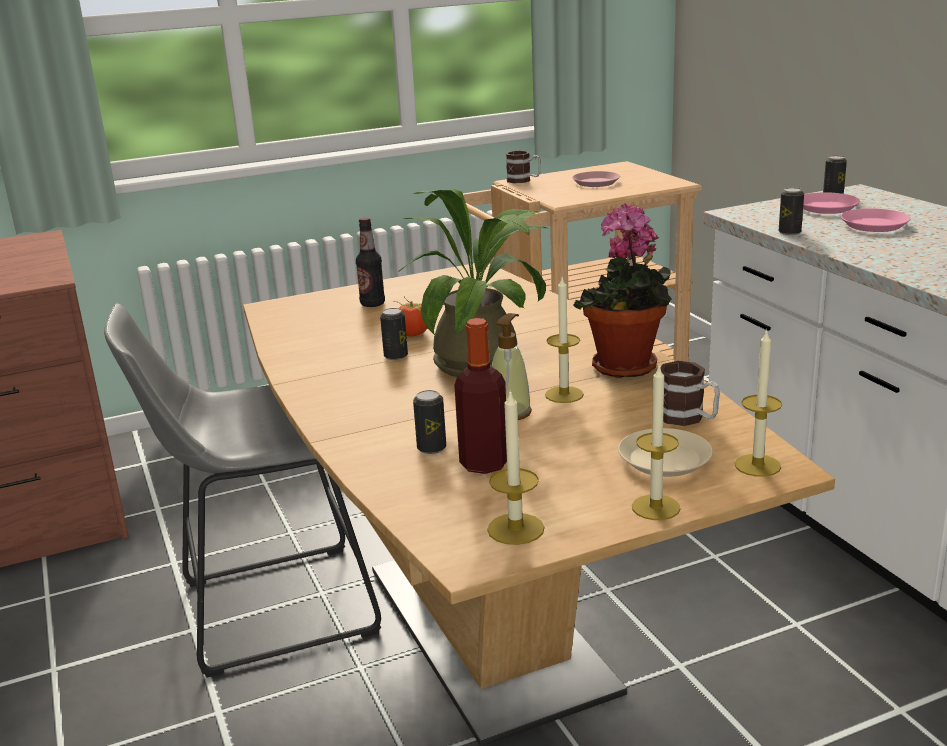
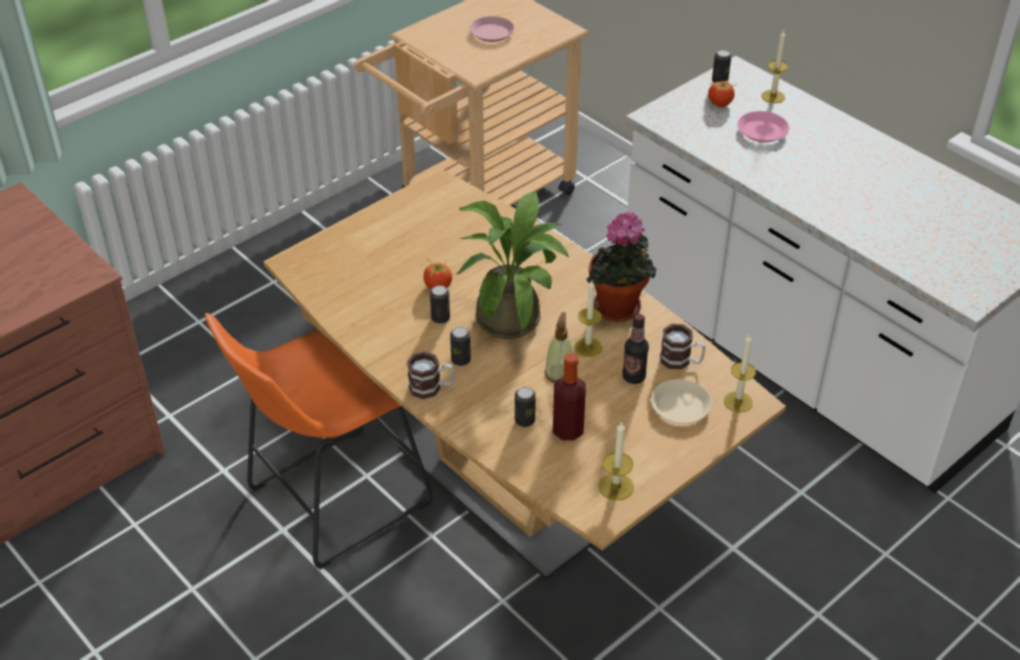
camera: 20 degrees left, 20 degrees up
grey stool [104,304,381,678] -> orange stool [205,313,432,569]
bottle [356,218,385,307] -> bottle moved to [622,314,649,384]
mug [506,150,541,183] -> mug moved to [407,351,454,399]
candle [632,366,680,520] -> candle moved to [761,30,788,104]
can [779,188,804,235] -> can moved to [450,327,471,366]
pink plate [803,192,860,214] -> tomato [708,79,735,107]

